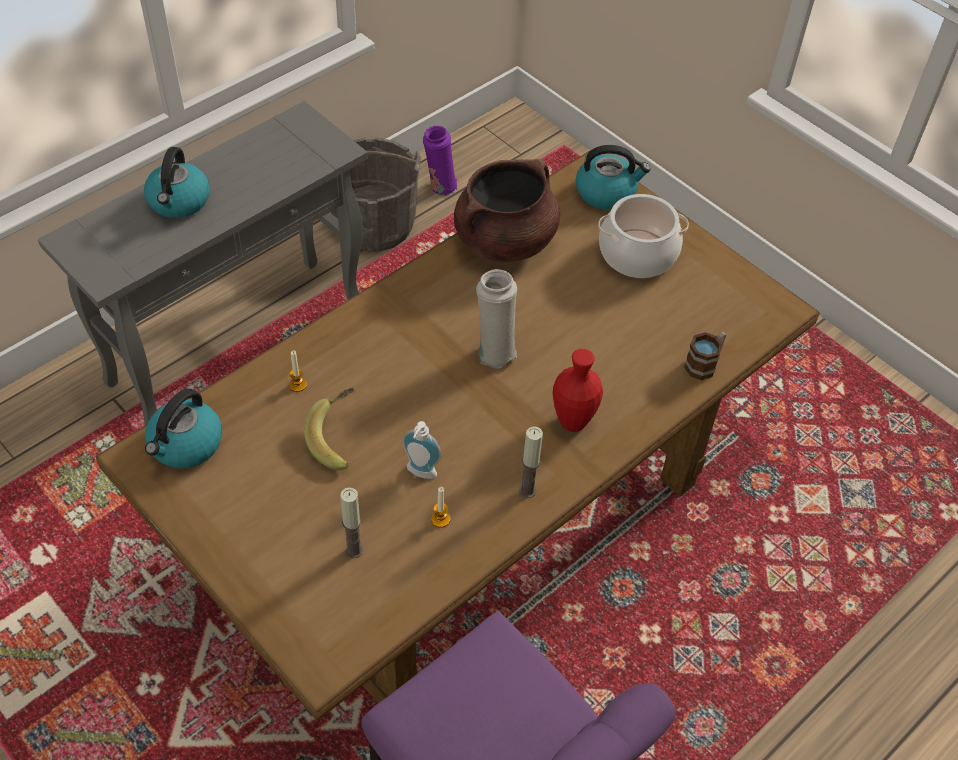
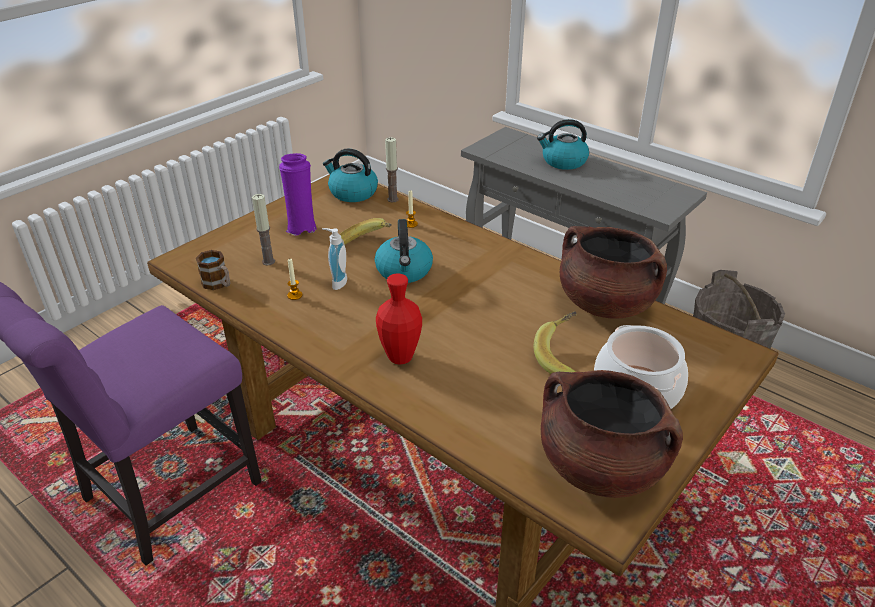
camera: 85 degrees right, 15 degrees down
purple vase [423,126,457,196] -> purple vase moved to [279,153,316,236]
white vase [476,269,518,369] -> none
candle [519,427,543,498] -> candle moved to [385,137,399,202]
kettle [576,145,651,210] -> kettle moved to [375,219,433,283]
mug [684,332,726,380] -> mug moved to [196,250,230,290]
none -> banana [534,311,577,374]
none -> brown cooking pot [541,370,683,498]

